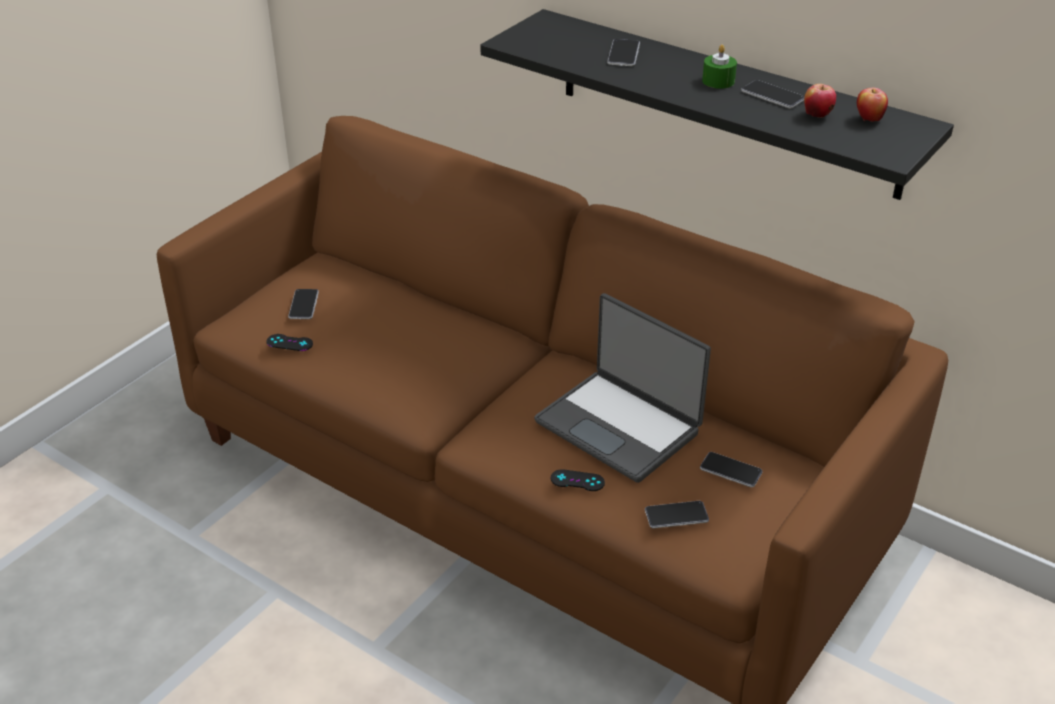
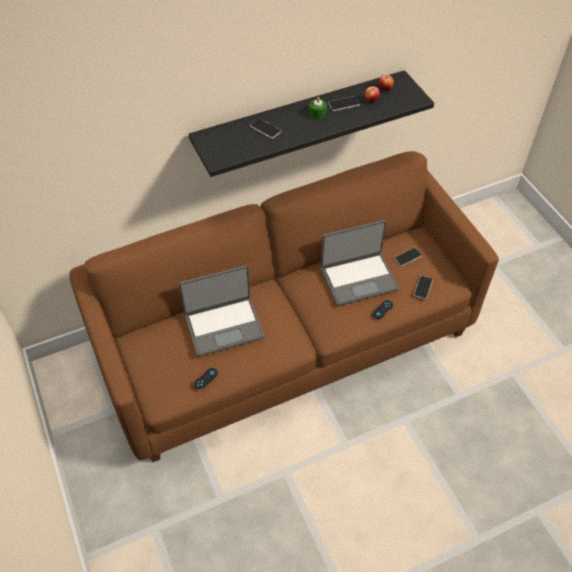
camera: 60 degrees left, 15 degrees up
phone [288,289,319,319] -> none
none -> laptop [179,265,265,357]

